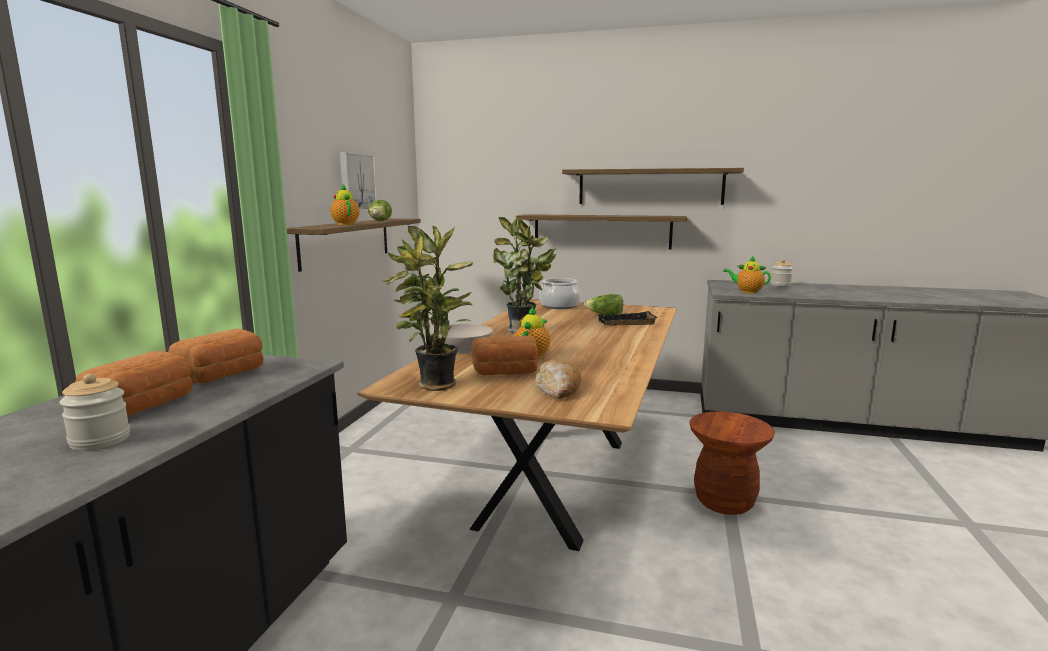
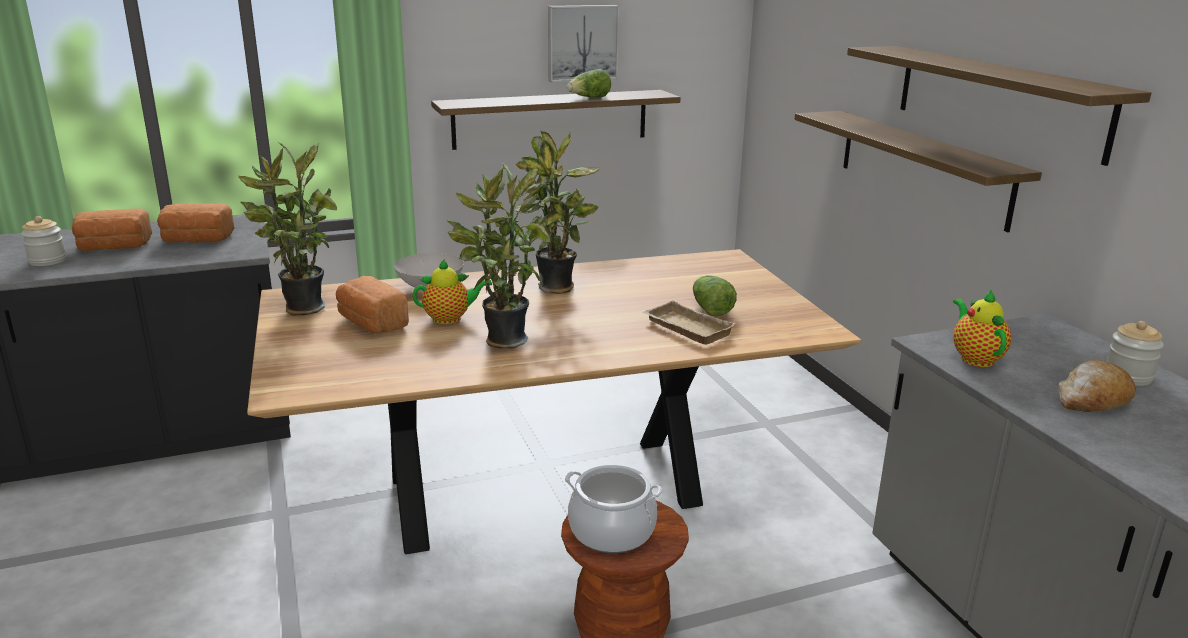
camera: 55 degrees right, 10 degrees up
teapot [330,184,359,225] -> none
bread [536,360,581,399] -> bread moved to [1059,360,1136,412]
cooking pot [539,277,581,309] -> cooking pot moved to [565,465,662,553]
black tray [598,311,657,325] -> beige tray [642,301,737,345]
none -> potted plant [447,162,550,348]

